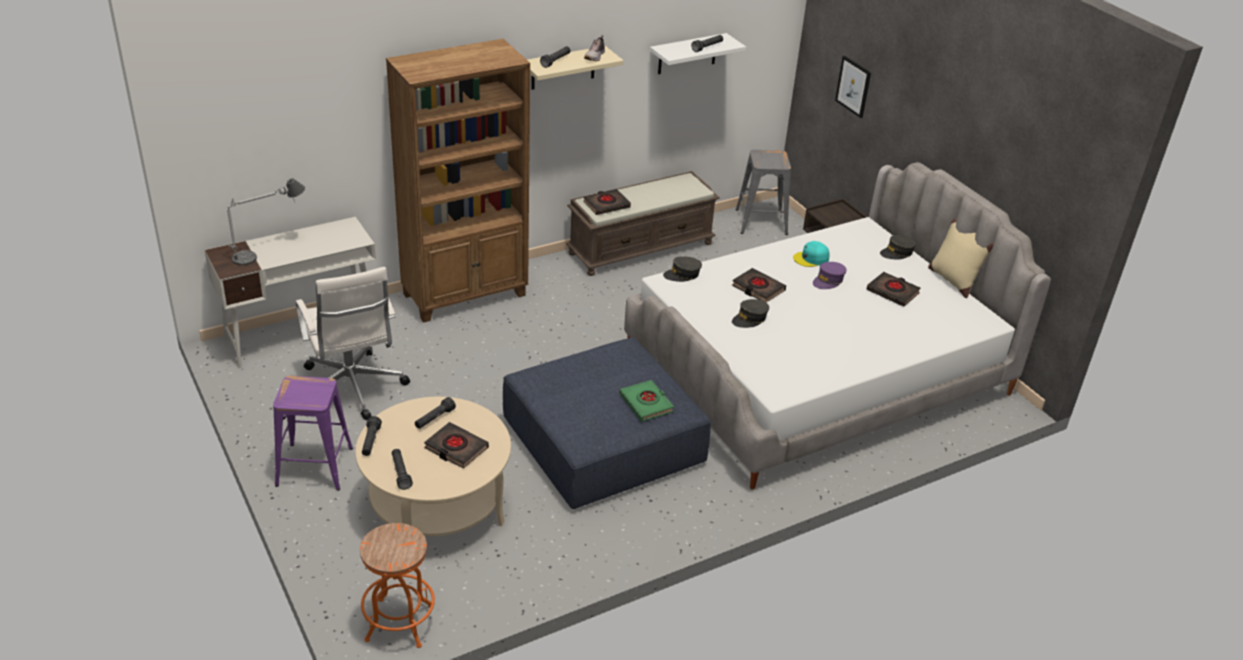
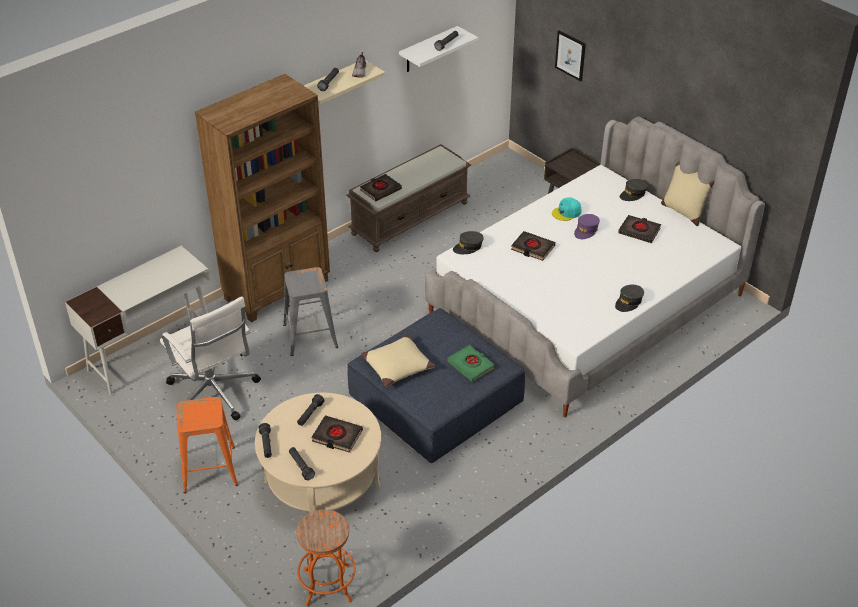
camera: 10 degrees left, 5 degrees up
table lamp [227,178,305,265] -> none
purple stool [273,376,353,491] -> orange stool [176,397,238,493]
grey cap [732,299,769,328] -> grey cap moved to [615,285,644,312]
grey stool [736,150,791,235] -> grey stool moved to [283,267,338,356]
none -> beige pillow [361,334,436,387]

